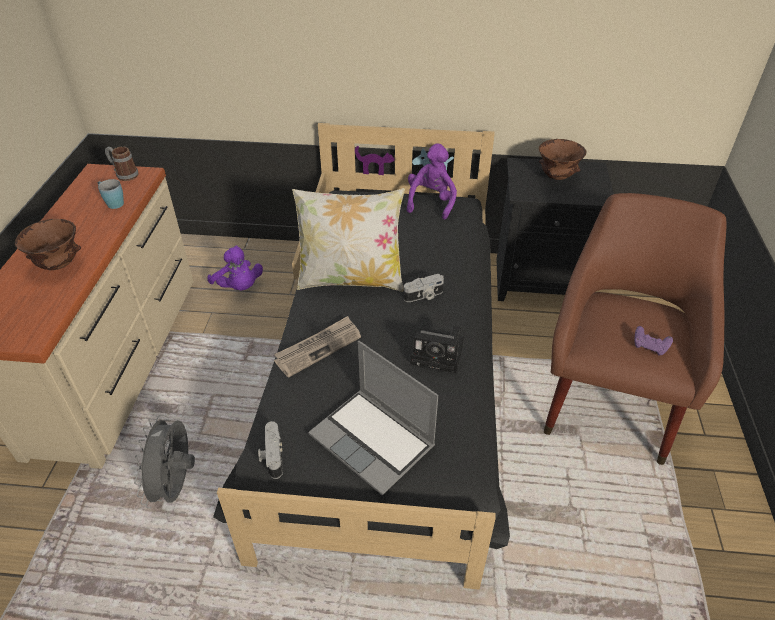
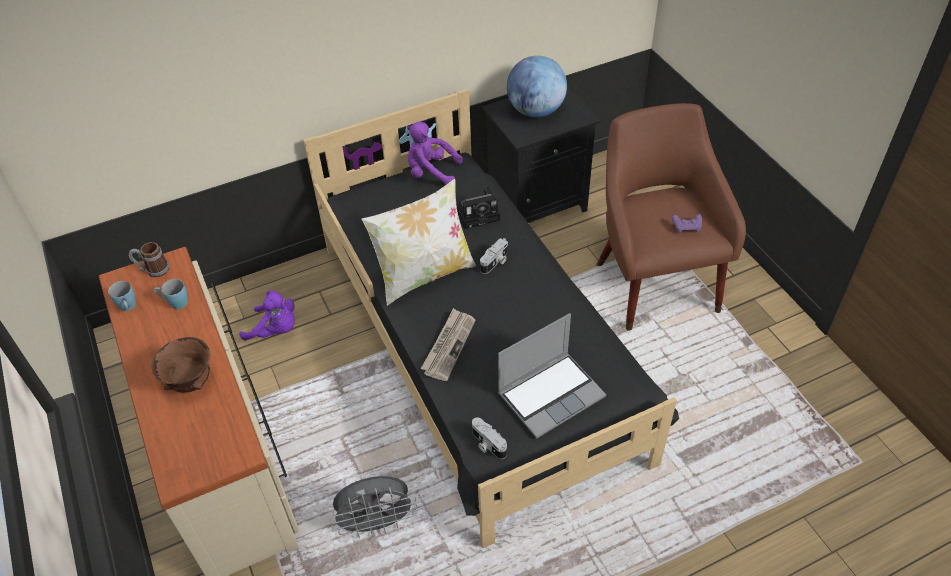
camera: 30 degrees left, 5 degrees up
grey fan [134,415,195,509] -> grey fan turned 75 degrees counterclockwise [330,476,417,538]
laptop [308,341,438,495] -> laptop turned 45 degrees counterclockwise [498,313,606,439]
purple plush toy [407,143,457,219] -> purple plush toy turned 60 degrees counterclockwise [407,122,462,185]
camera [410,326,464,373] -> camera moved to [456,186,500,229]
brown bowl [539,139,586,180] -> globe [507,56,567,117]
none -> blue mug [108,281,136,311]

